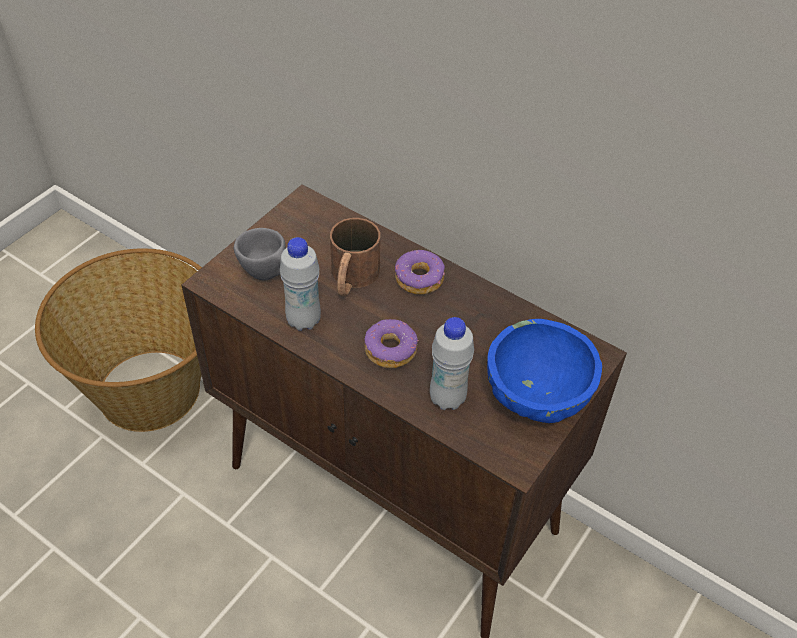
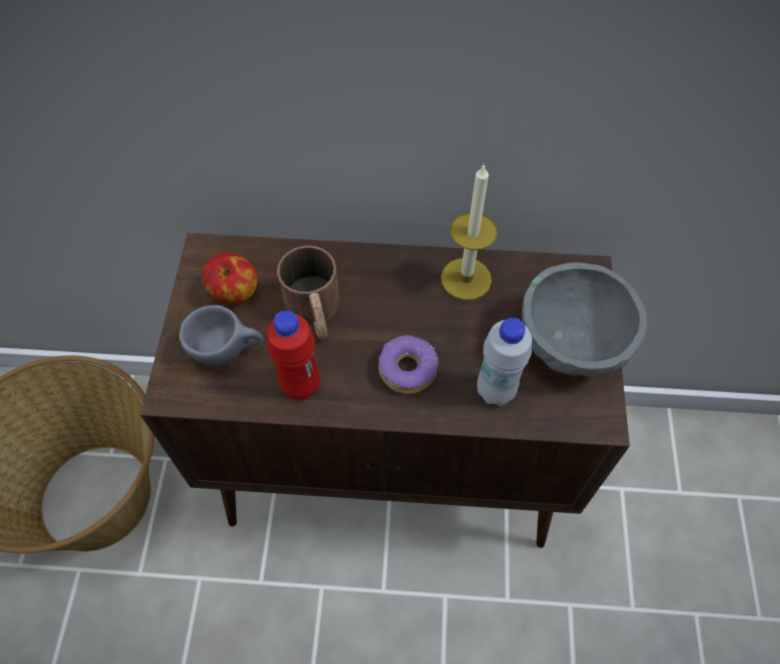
camera: 30 degrees left, 10 degrees up
white bottle [280,237,321,331] -> red bottle [267,311,320,400]
donut [395,250,445,294] -> none
blue bowl [487,319,602,423] -> grey bowl [522,262,647,377]
none -> apple [202,252,258,305]
none -> candle [441,164,497,300]

